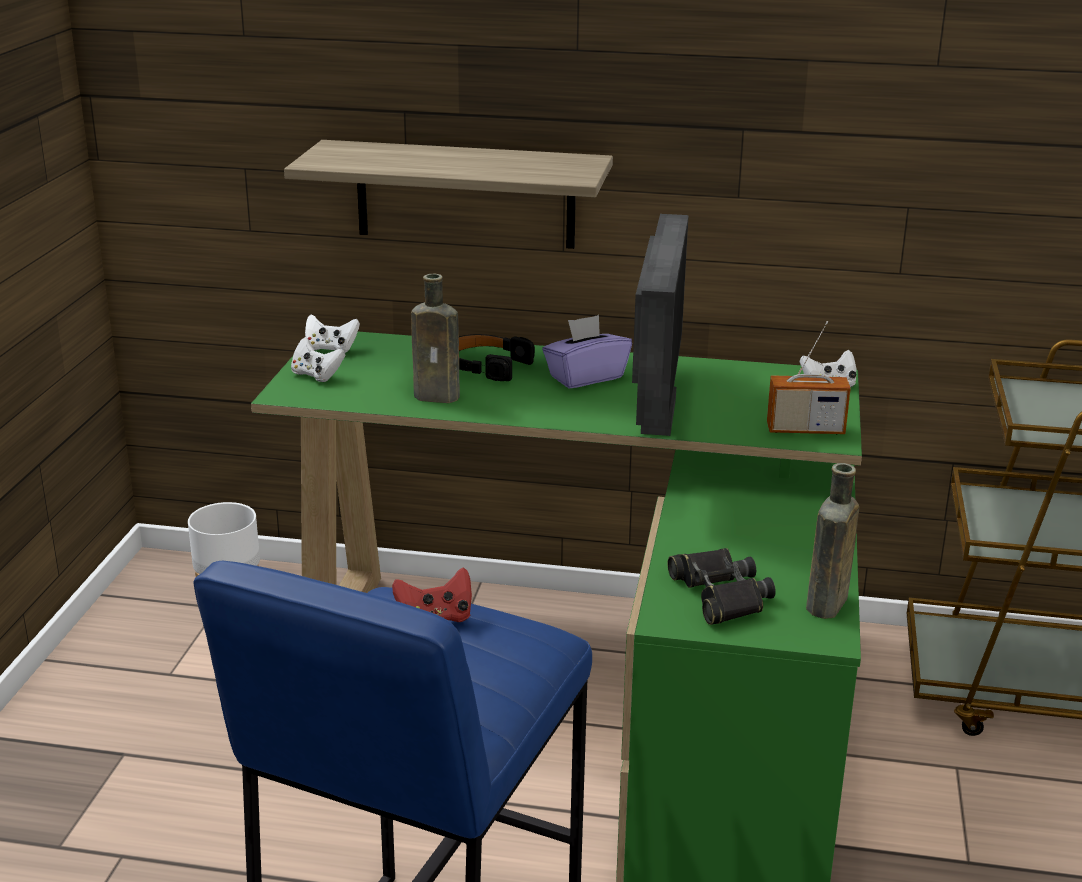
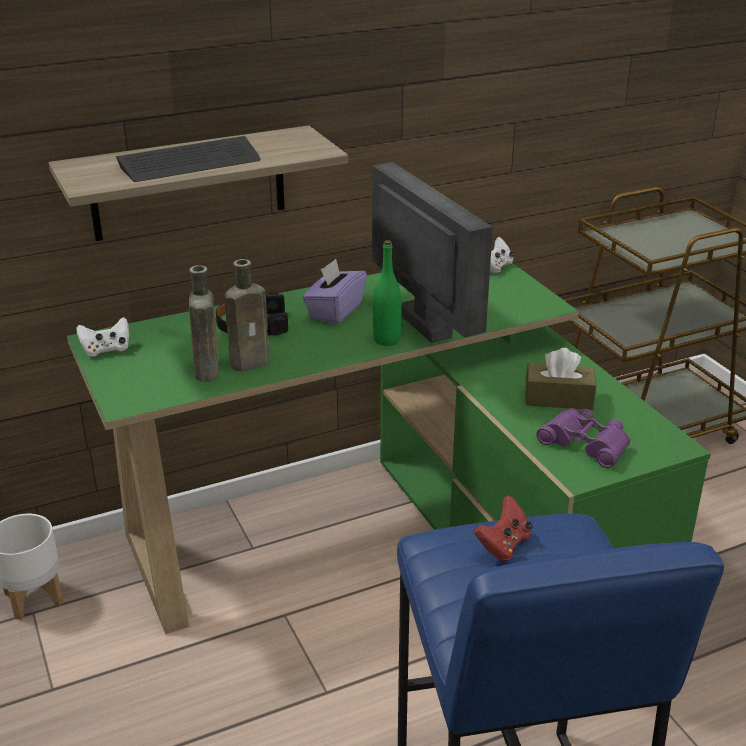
camera: 35 degrees left, 5 degrees up
white game controller [291,337,346,382] -> none
black binoculars [668,548,776,625] -> purple binoculars [536,408,630,468]
radio [767,321,851,434] -> none
brown bottle [806,463,859,619] -> brown bottle moved to [189,265,218,382]
none -> keyboard [116,136,260,182]
none -> green bottle [373,240,402,346]
none -> brown tissue box [526,348,596,410]

